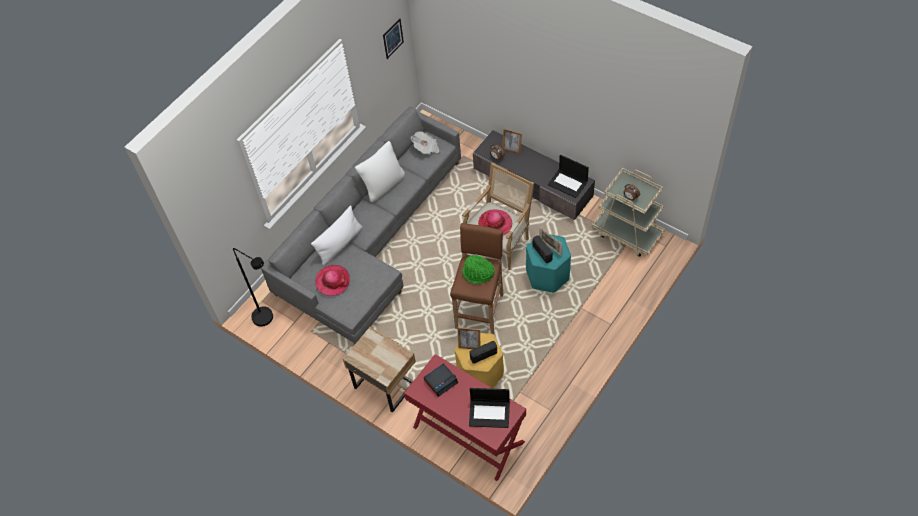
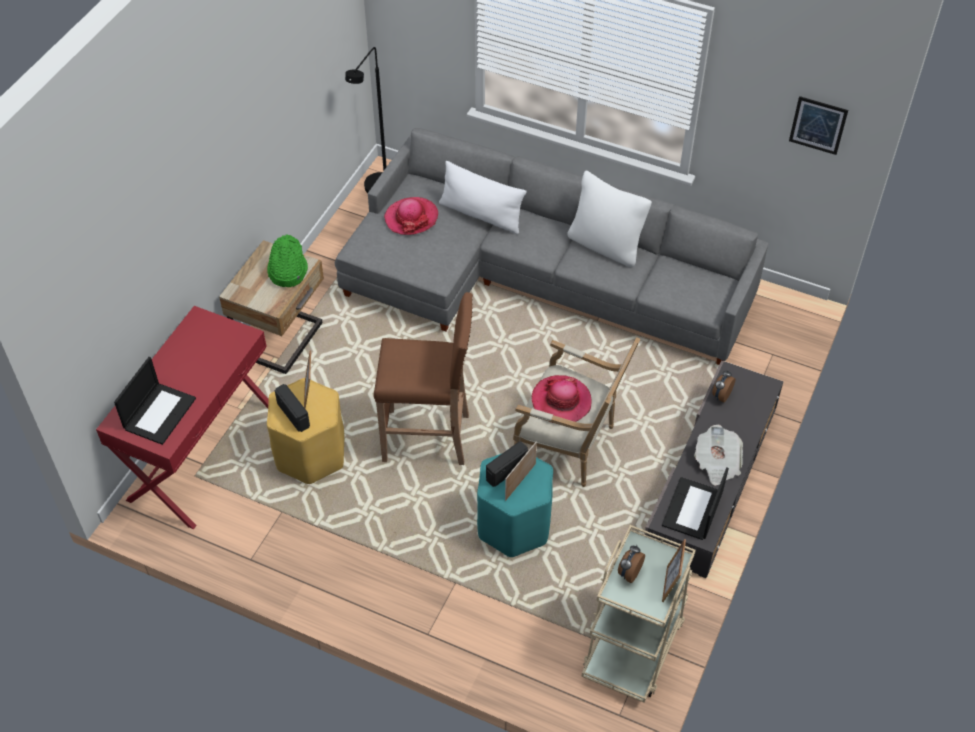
camera: 75 degrees right, 5 degrees down
newspaper [411,131,440,154] -> newspaper moved to [694,425,743,486]
alarm clock [424,363,458,397] -> none
green hat [462,255,494,284] -> green hat moved to [267,234,308,287]
laptop [469,388,510,428] -> laptop turned 150 degrees counterclockwise [114,357,196,445]
picture frame [502,129,522,154] -> picture frame moved to [662,539,686,602]

